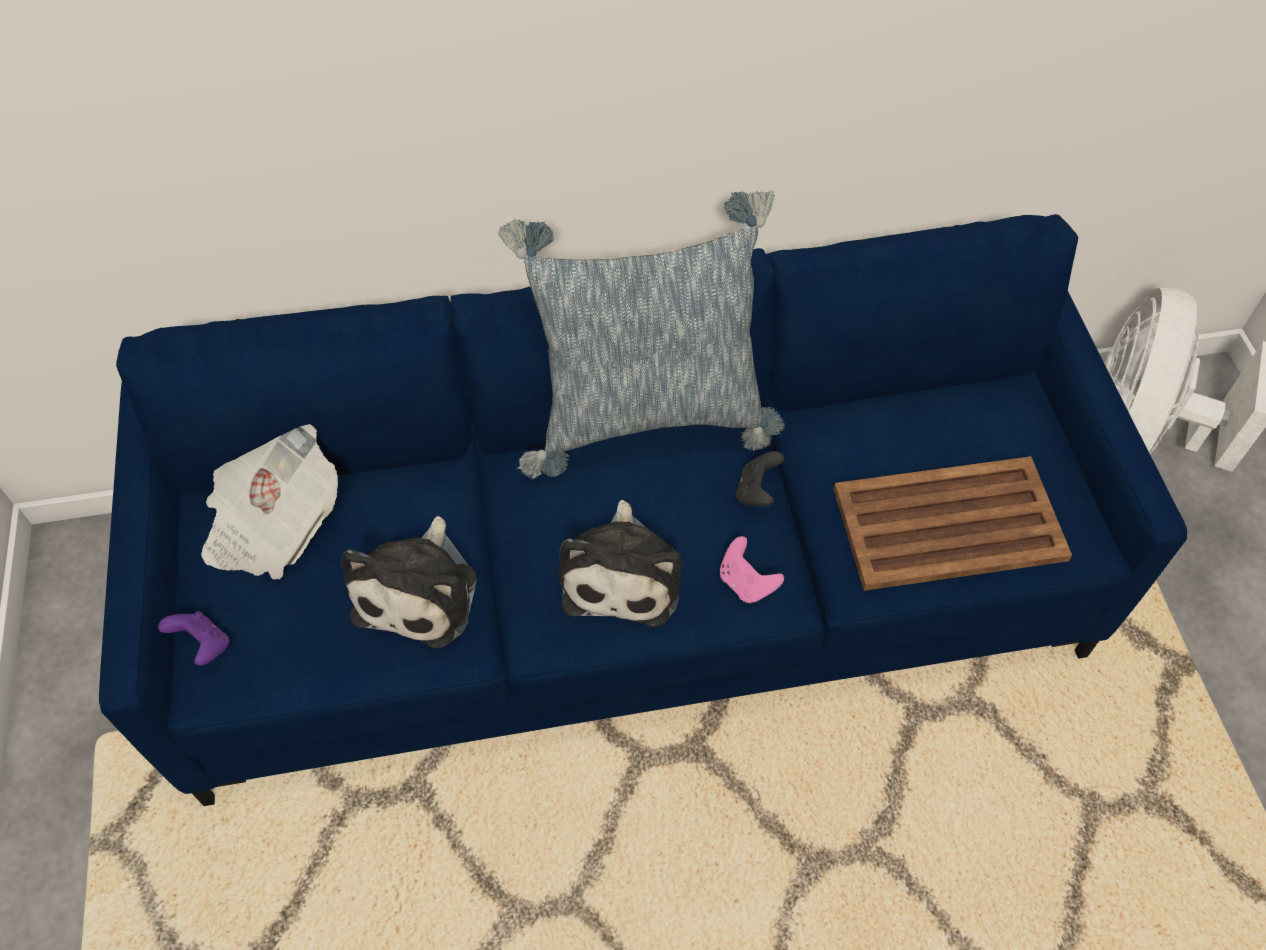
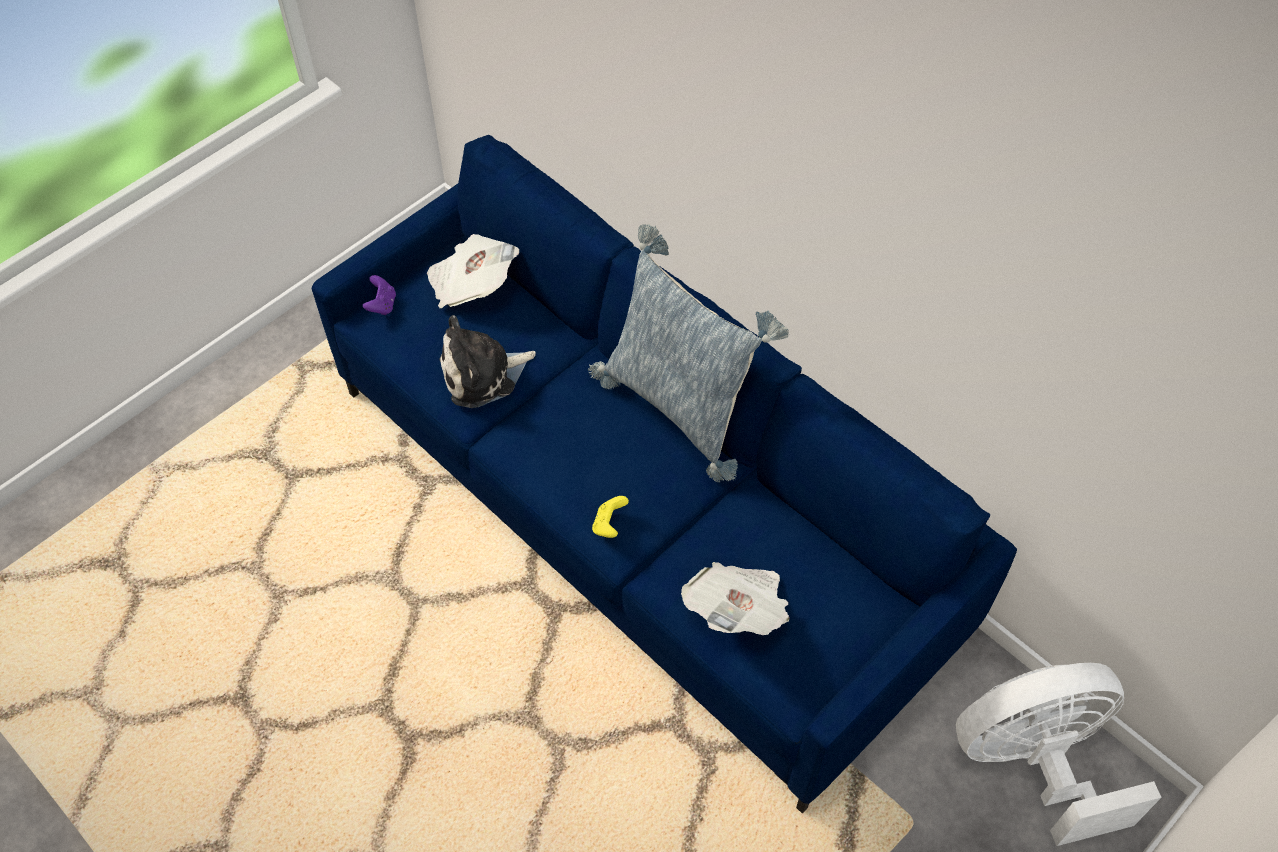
camera: 55 degrees right, 0 degrees up
plush toy [559,500,682,627] -> none
pink game controller [720,536,784,603] -> yellow game controller [592,496,629,538]
black game controller [736,451,784,507] -> none
brown tray [833,456,1072,591] -> newspaper [681,562,789,635]

